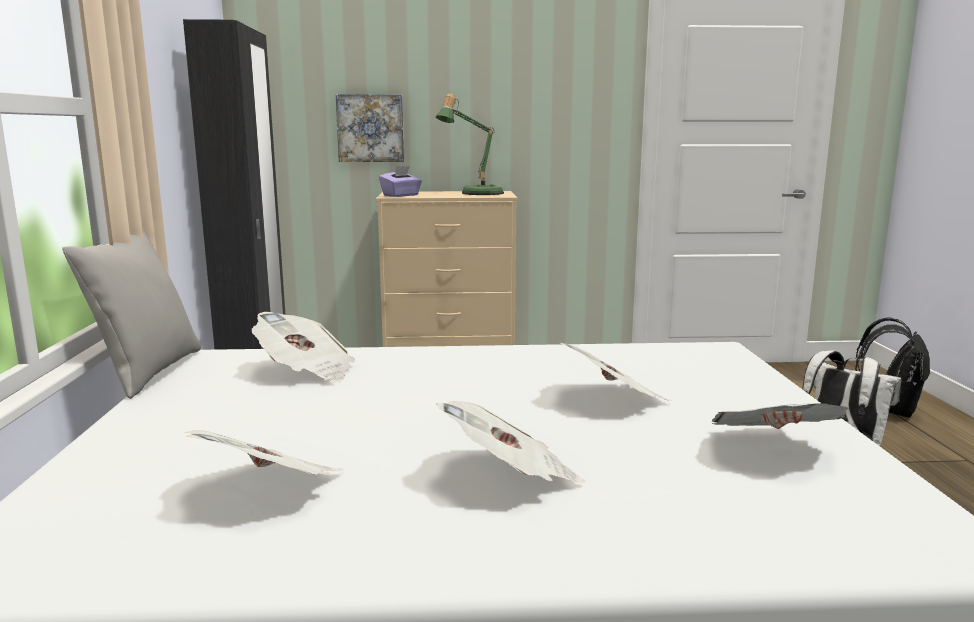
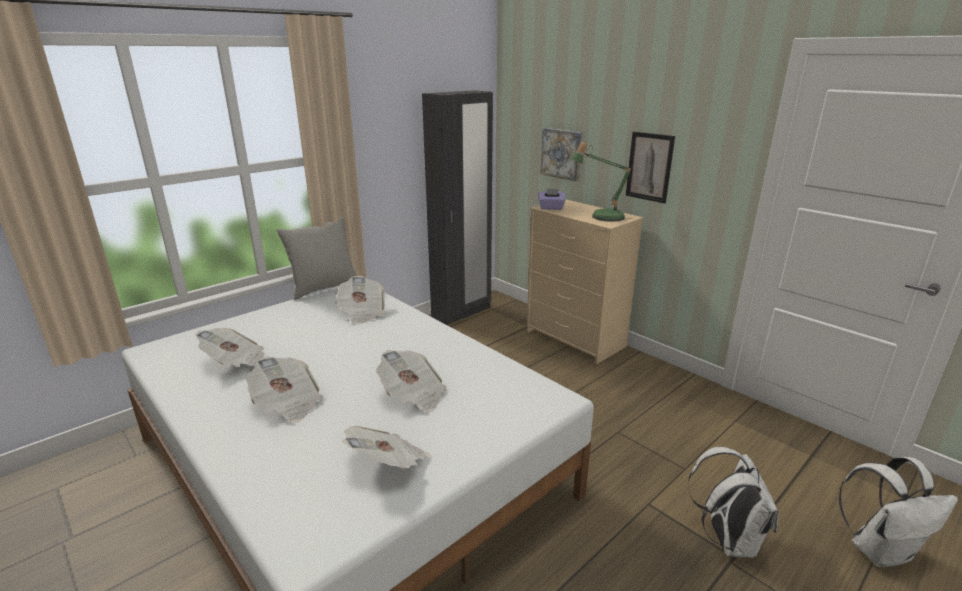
camera: 50 degrees right, 10 degrees up
black backpack [855,317,930,418] -> white backpack [839,457,958,567]
none -> picture [626,132,675,203]

